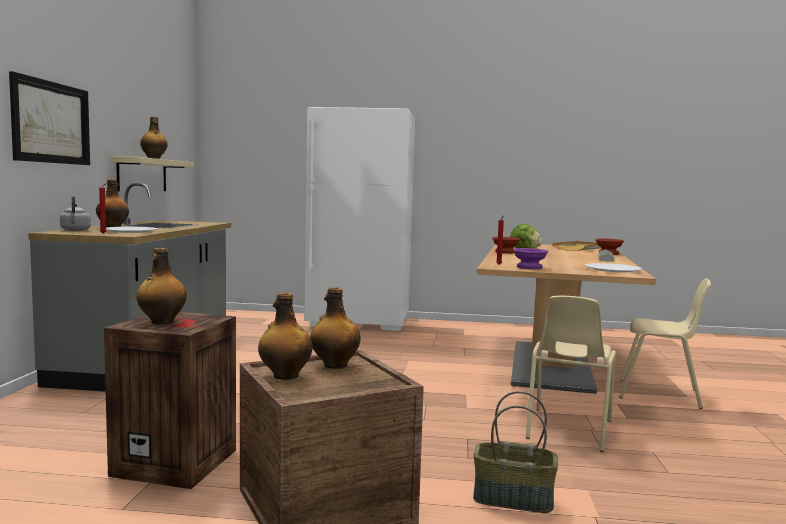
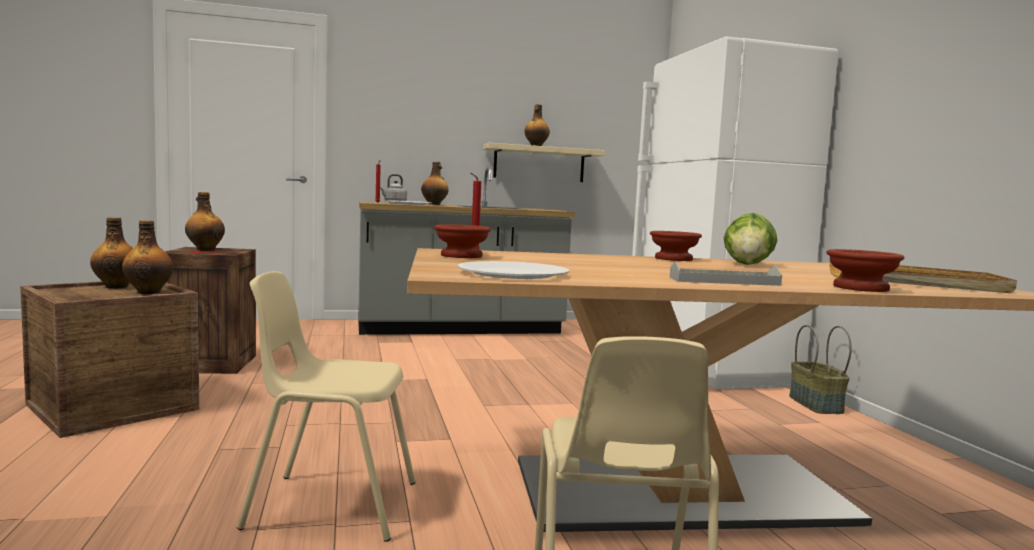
camera: 70 degrees right, 0 degrees up
picture [9,72,90,165] -> none
basket [473,391,558,513] -> basket moved to [789,325,852,414]
purple bowl [513,248,548,269] -> brown bowl [434,224,491,258]

